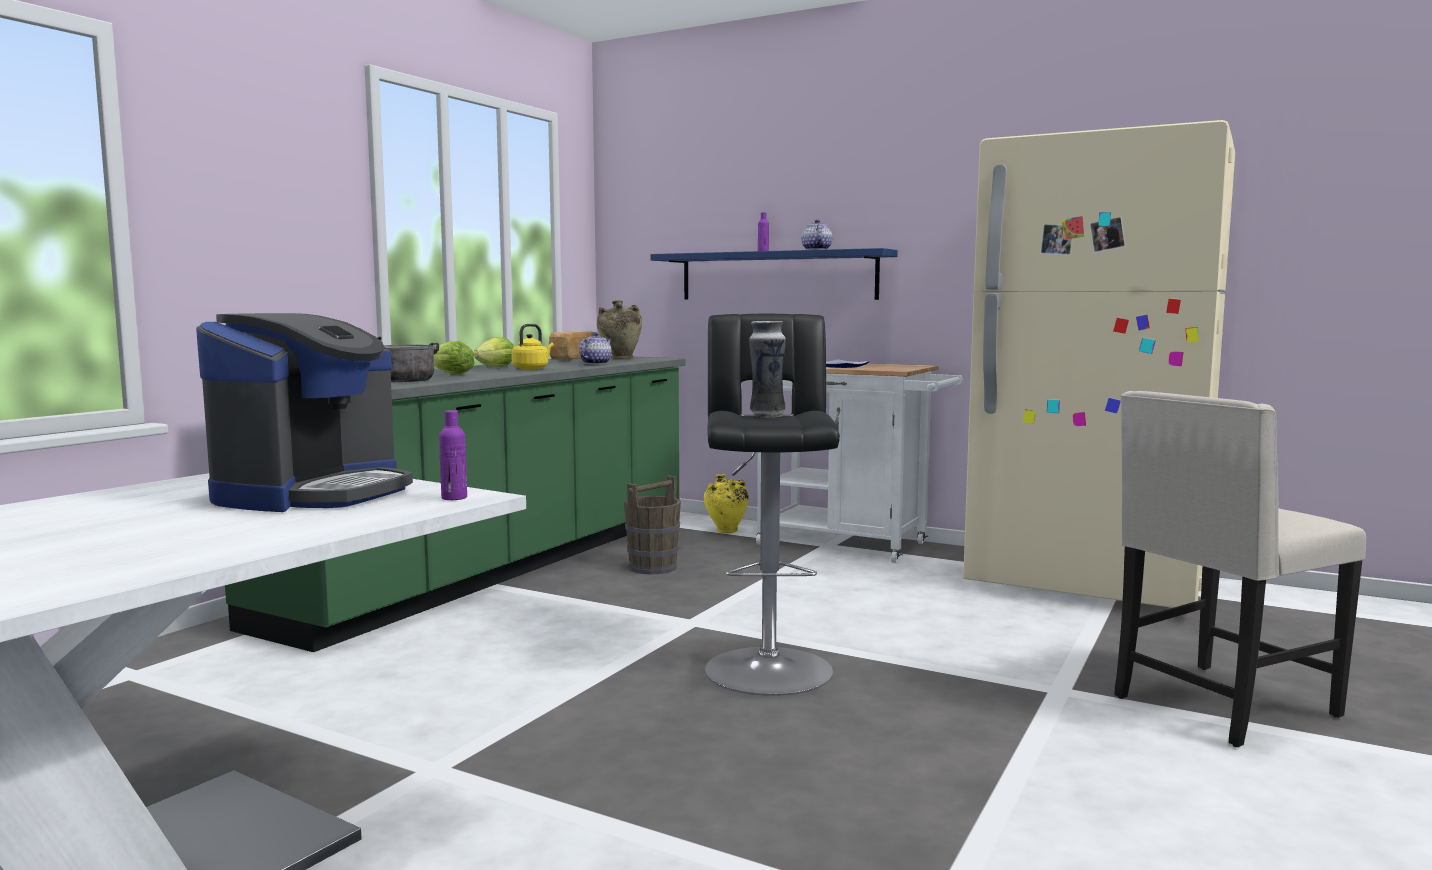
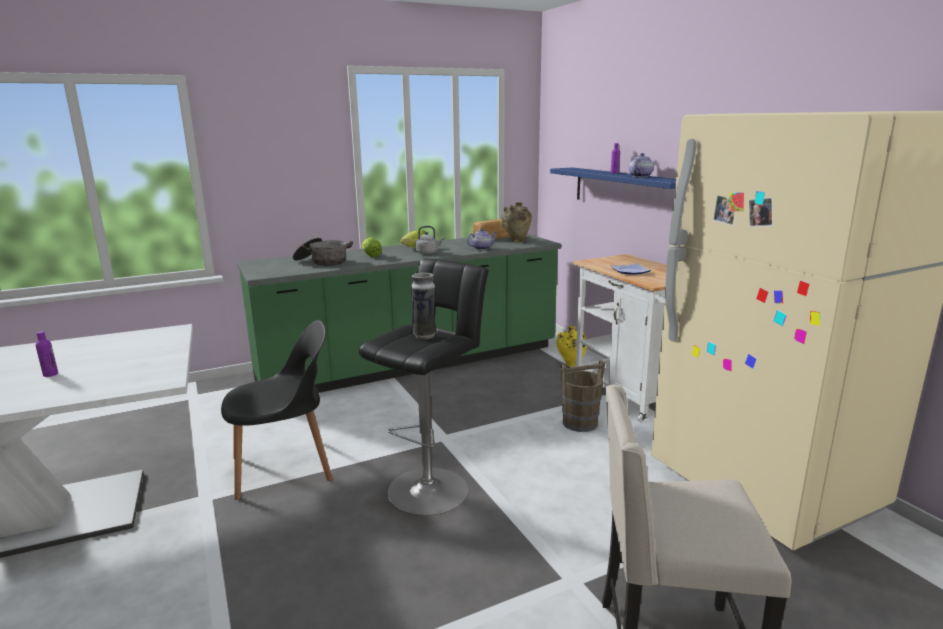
camera: 35 degrees right, 10 degrees up
coffee machine [196,313,413,512] -> none
purple bottle [439,410,467,500] -> purple bottle moved to [36,331,58,377]
yellow kettle [511,324,554,370] -> grey kettle [415,226,444,254]
brown bucket [624,476,681,575] -> brown bucket moved to [560,360,605,432]
none -> black chair [221,320,332,500]

